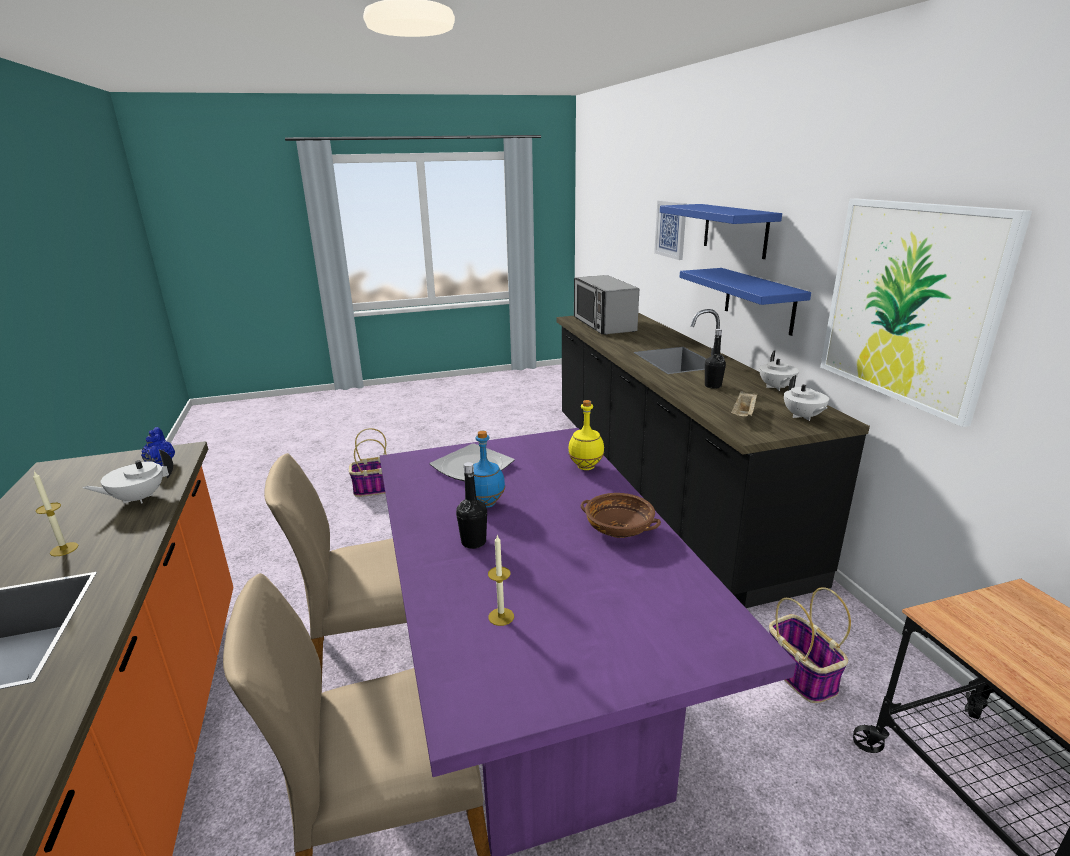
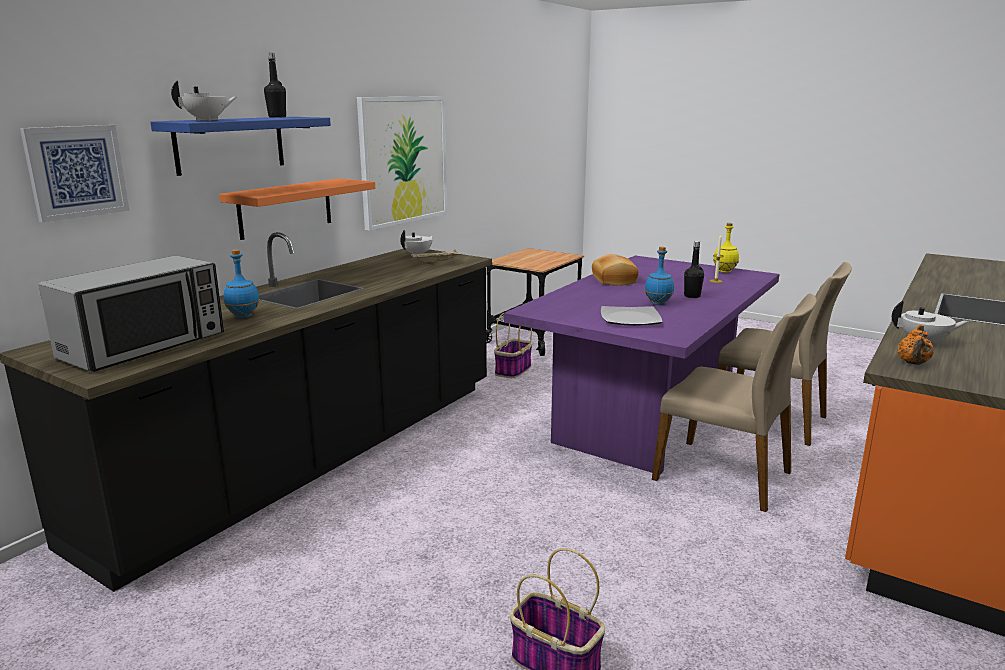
camera: 130 degrees left, 5 degrees down
candle [33,471,78,556] -> none
blue teapot [141,427,175,466] -> orange teapot [898,325,934,365]
yellow bottle [568,400,604,470] -> yellow bottle moved to [713,223,739,273]
brown bowl [581,493,661,538] -> bread [592,254,639,286]
blue shelf [680,268,811,336] -> orange shelf [219,178,375,240]
black bottle [705,329,726,389] -> black bottle moved to [264,53,286,117]
white teapot [759,351,799,391] -> white teapot moved to [171,80,237,121]
none -> blue bottle [223,249,260,318]

